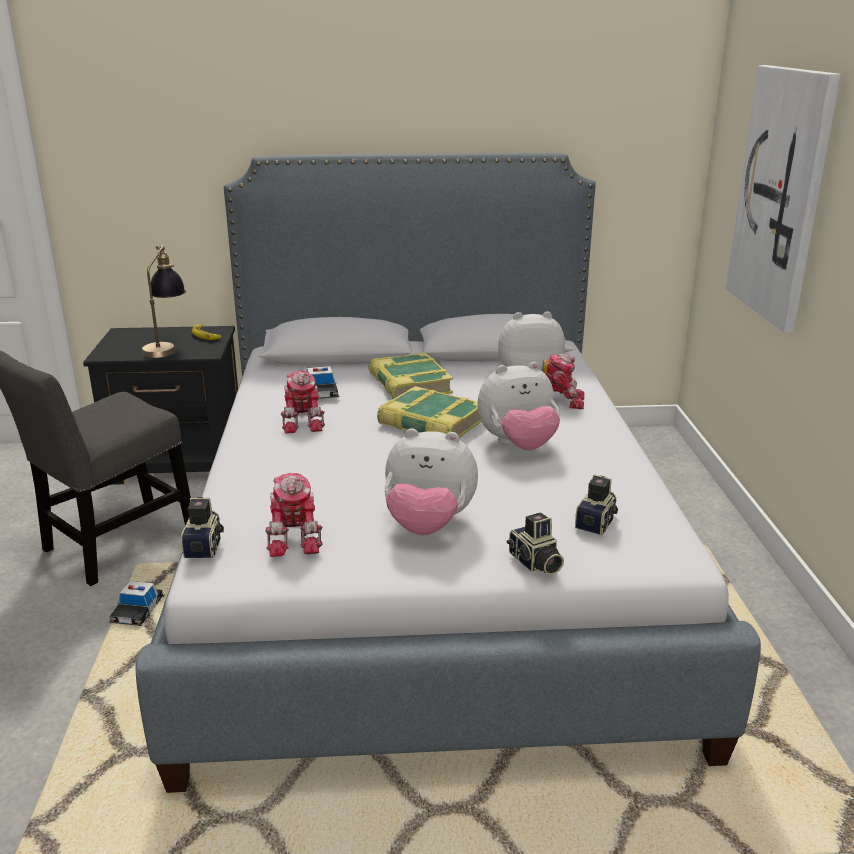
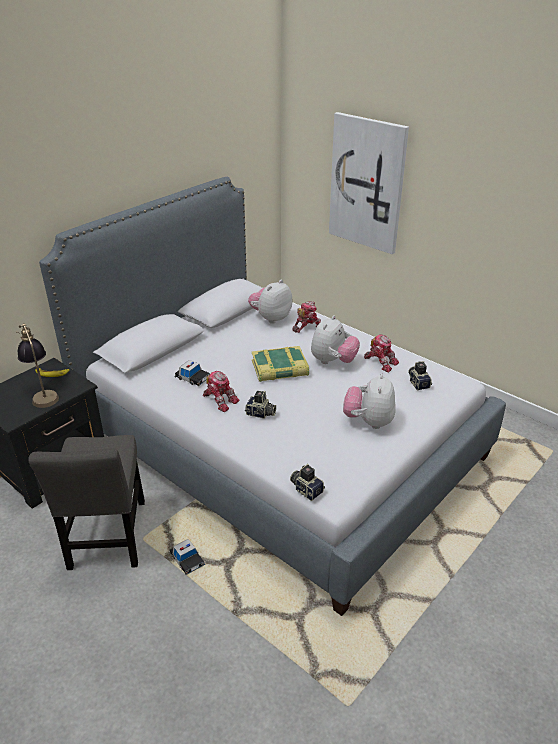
camera: 45 degrees left, 10 degrees up
toy robot [265,473,323,557] -> toy robot moved to [364,335,399,372]
book [368,353,453,399] -> none
plush toy [384,428,478,535] -> plush toy turned 135 degrees clockwise [343,374,396,429]
camera [507,513,564,575] -> camera moved to [245,391,276,419]

